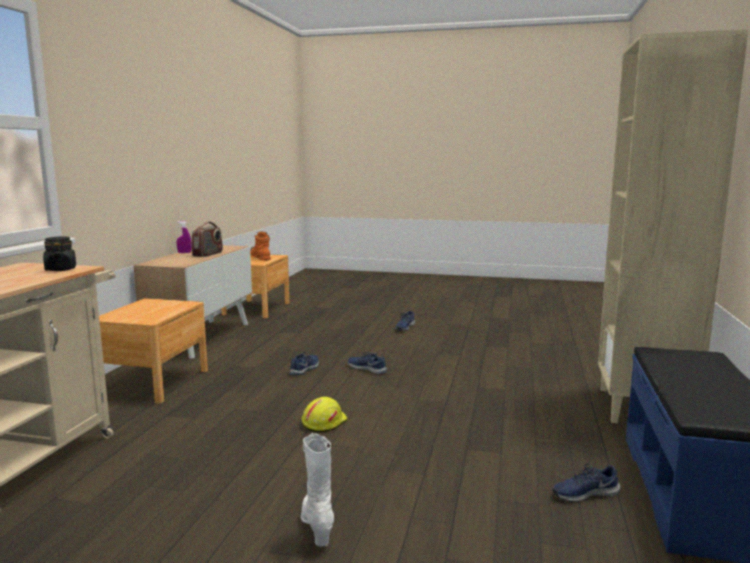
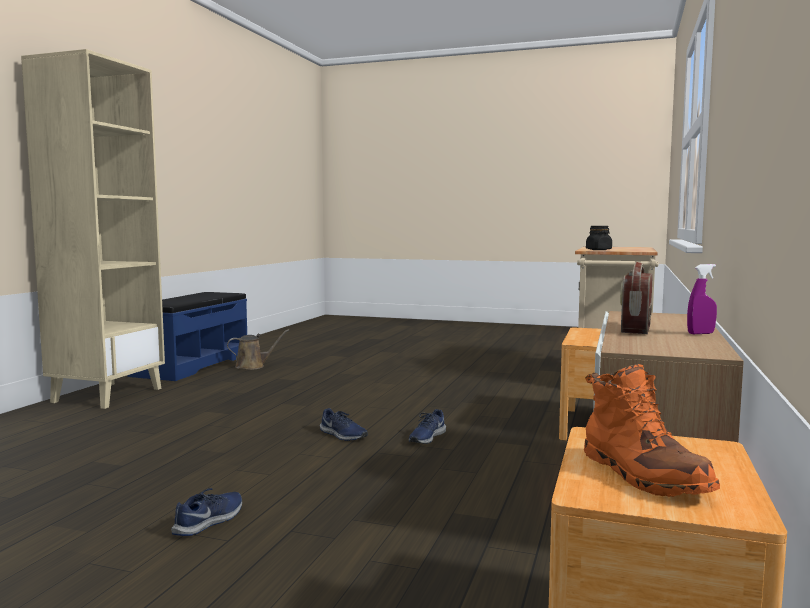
camera: 175 degrees left, 5 degrees down
white boot [301,433,334,547] -> none
yellow hard hat [302,397,348,433] -> none
blue shoe [552,464,620,502] -> brown watering can [227,329,289,370]

